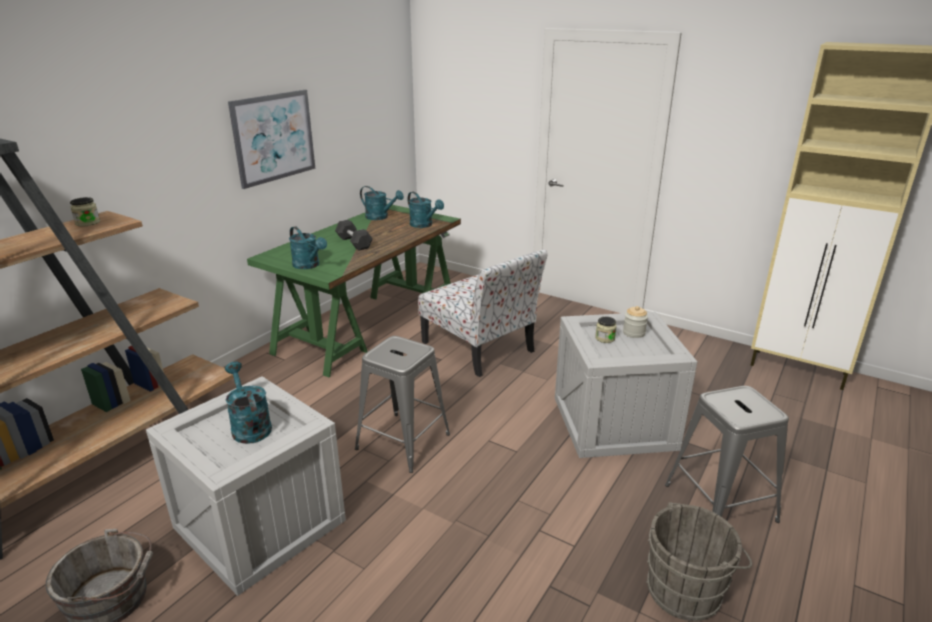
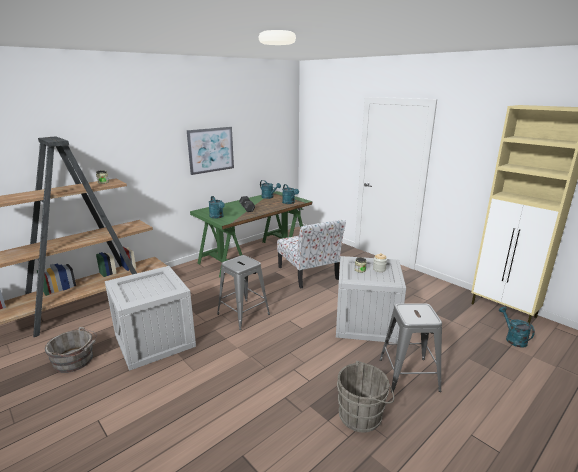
camera: 15 degrees right, 5 degrees down
turquoise watering can [225,362,272,444] -> turquoise watering can moved to [499,307,535,348]

